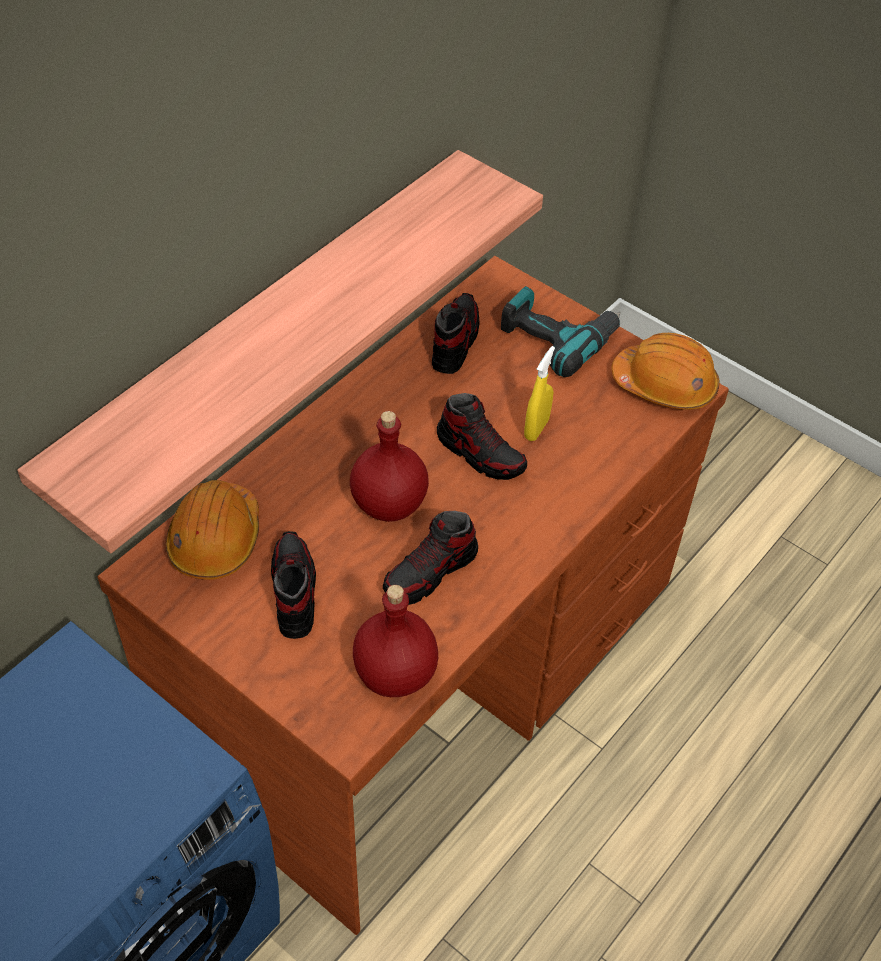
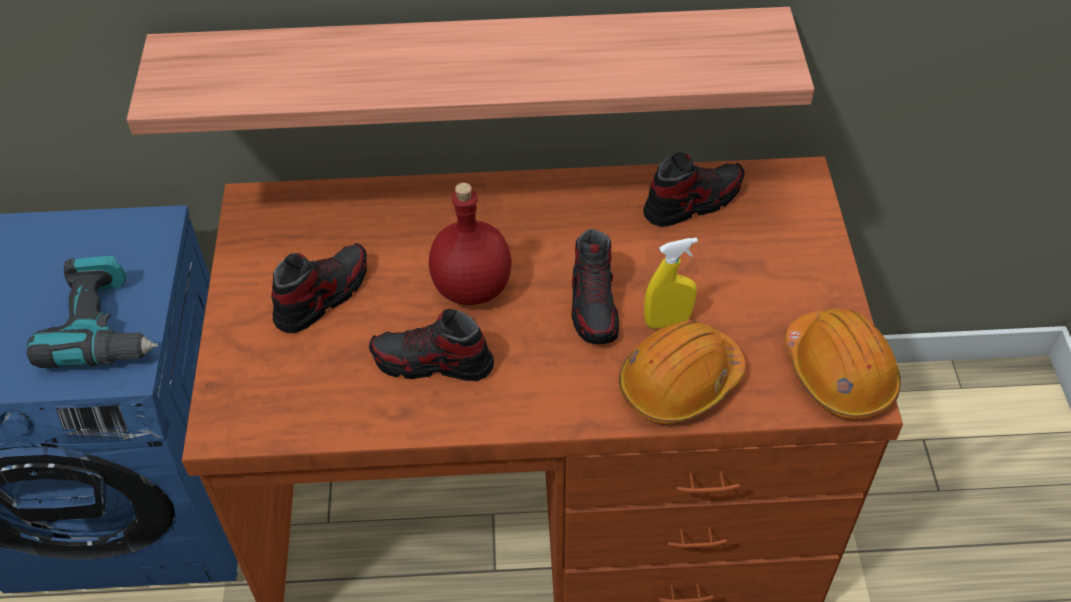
camera: 50 degrees right, 0 degrees up
orange hard hat [166,480,259,580] -> orange hard hat moved to [619,321,746,424]
red bottle [353,585,438,697] -> none
power drill [501,286,621,377] -> power drill moved to [26,256,158,368]

